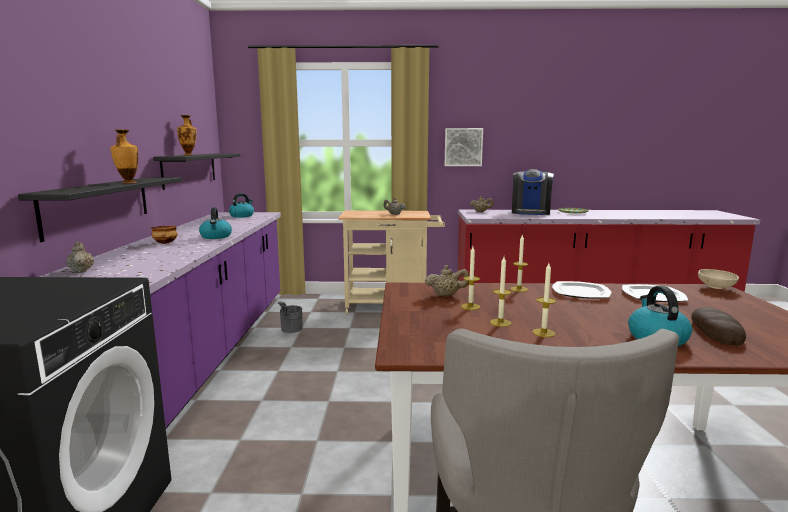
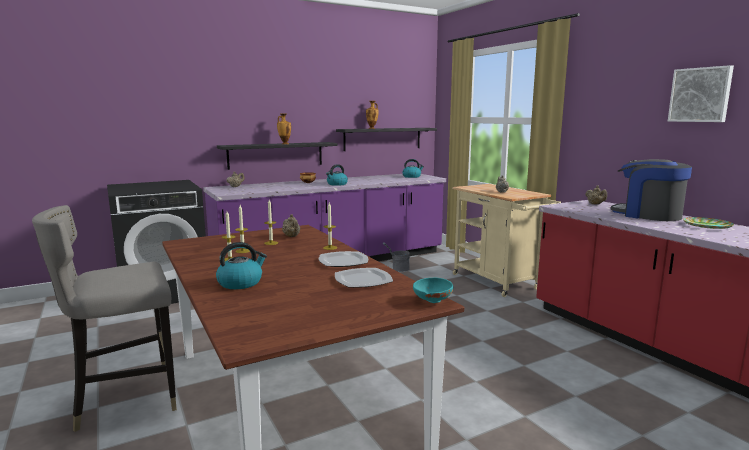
camera: 60 degrees right, 0 degrees up
picture [445,128,483,166] -> picture moved to [668,65,734,122]
coffee machine [512,169,554,215] -> coffee machine turned 60 degrees clockwise [610,159,692,221]
bread [691,307,746,346] -> none
beige bowl [698,269,739,289] -> turquoise bowl [413,278,453,303]

